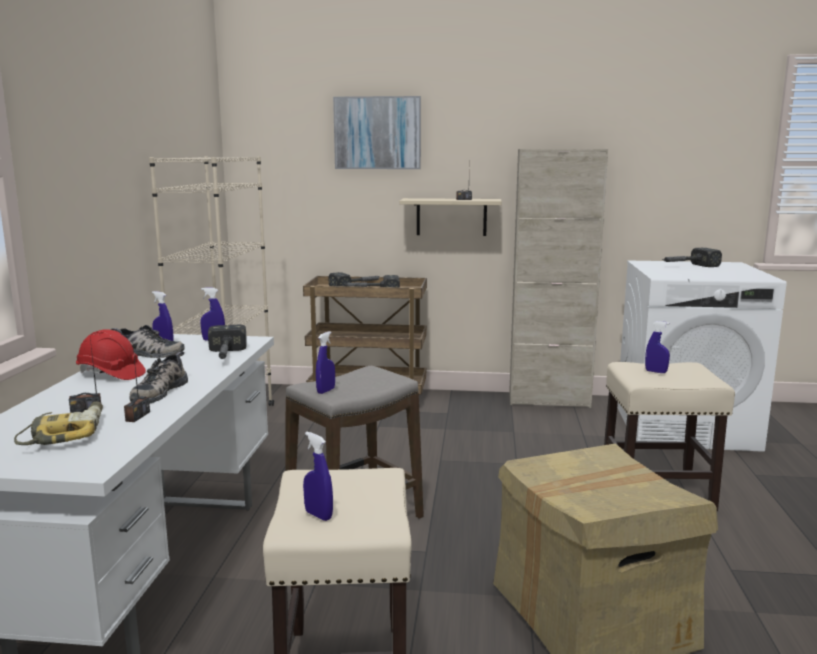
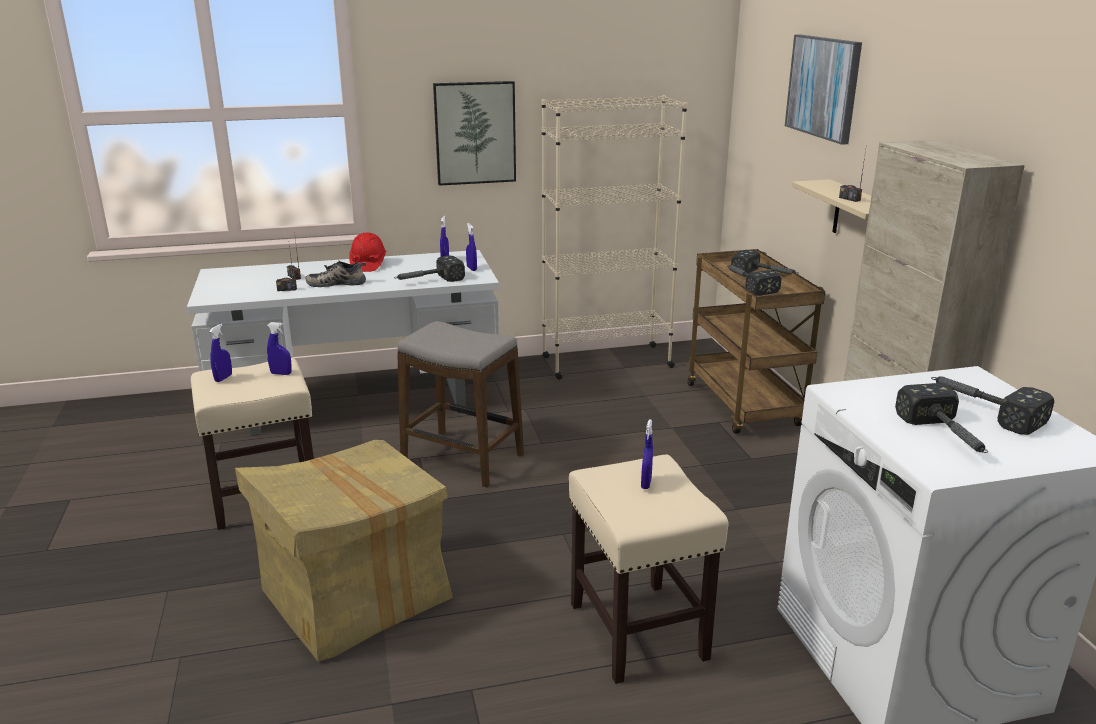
camera: 70 degrees right, 10 degrees up
power drill [14,401,103,445] -> none
shoe [111,325,185,358] -> none
blue spray bottle [316,331,335,394] -> blue spray bottle moved to [267,322,292,375]
none -> picture [433,81,516,186]
none -> hammer [895,383,988,453]

